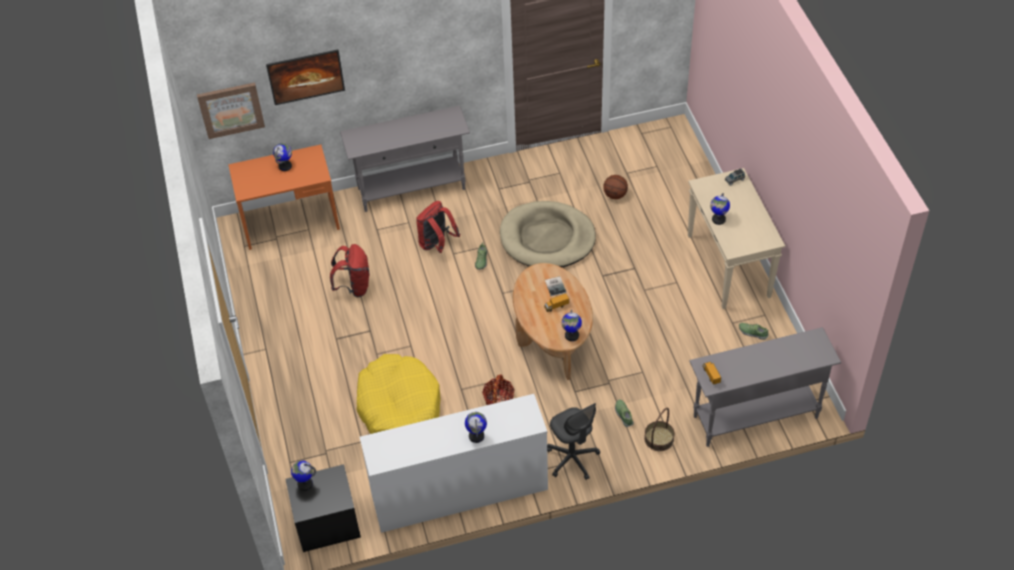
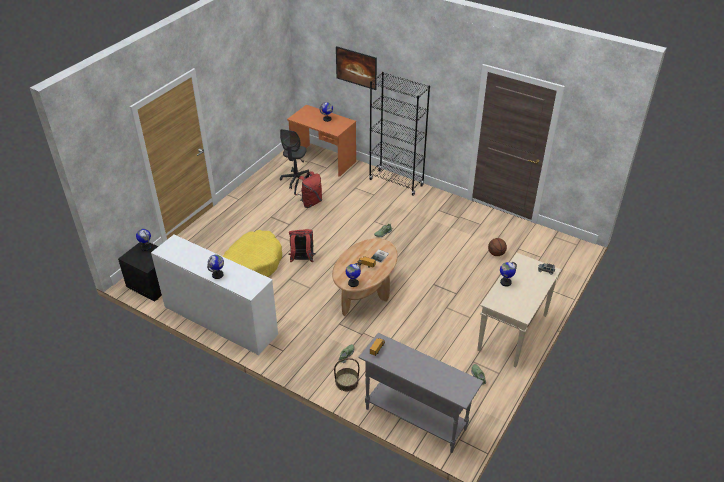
camera: 45 degrees right, 10 degrees down
picture [197,83,265,139] -> none
grey console table [340,106,470,212] -> black bookcase [369,72,430,196]
red backpack [416,201,460,253] -> red backpack moved to [288,229,315,263]
basket [482,374,515,405] -> none
beige dog bed [500,201,596,267] -> none
grey office chair [547,403,600,480] -> grey office chair moved to [280,129,309,189]

